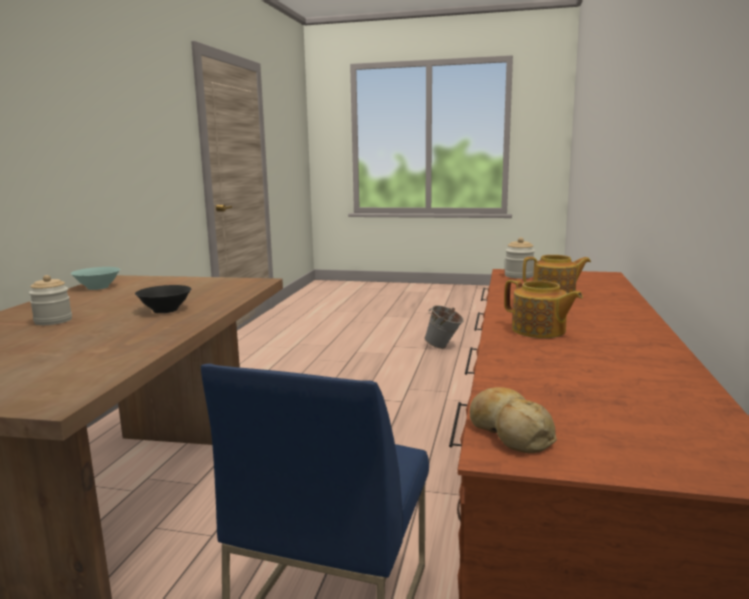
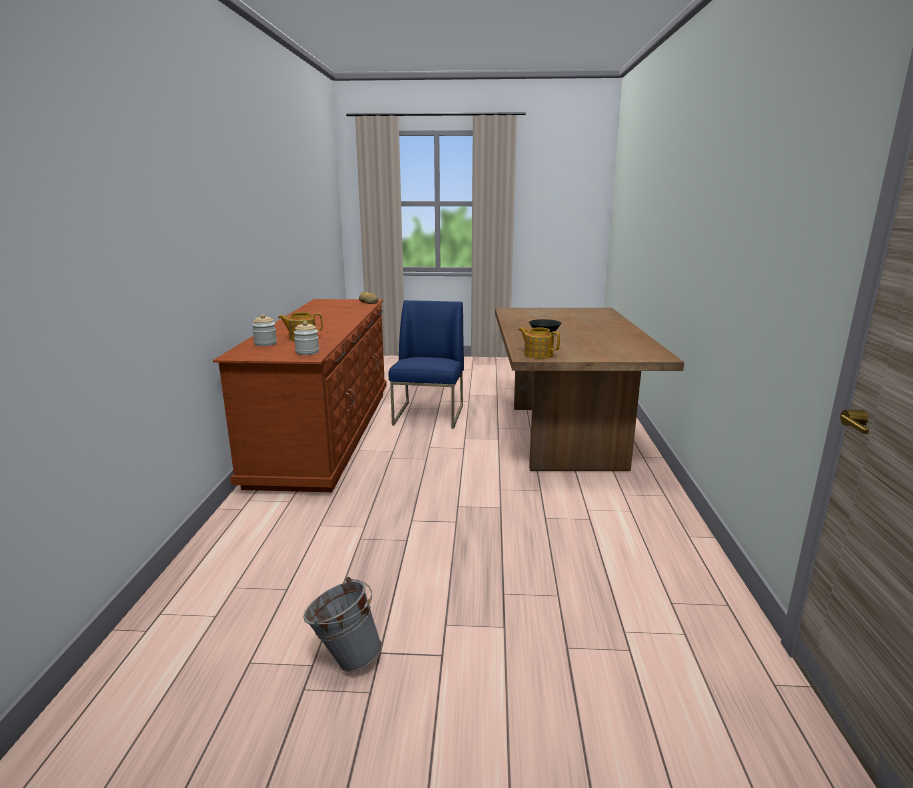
camera: 170 degrees right, 5 degrees up
jar [29,275,72,325] -> jar moved to [252,314,277,346]
turquoise bowl [71,267,120,290] -> none
teapot [504,279,583,338] -> teapot moved to [519,327,560,359]

